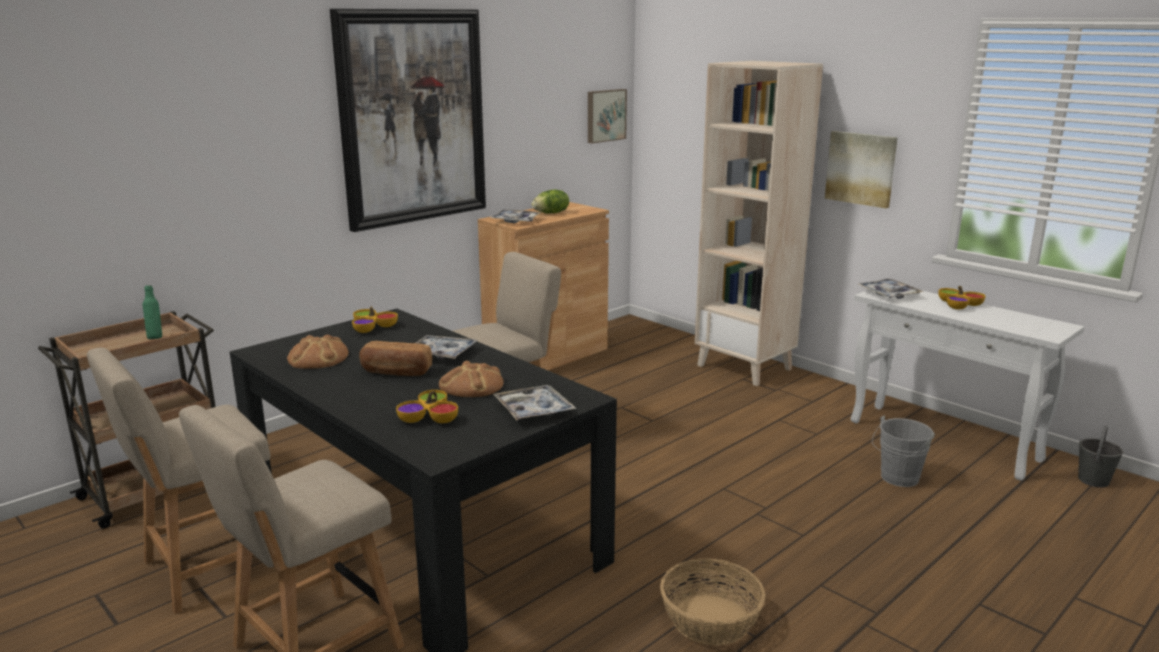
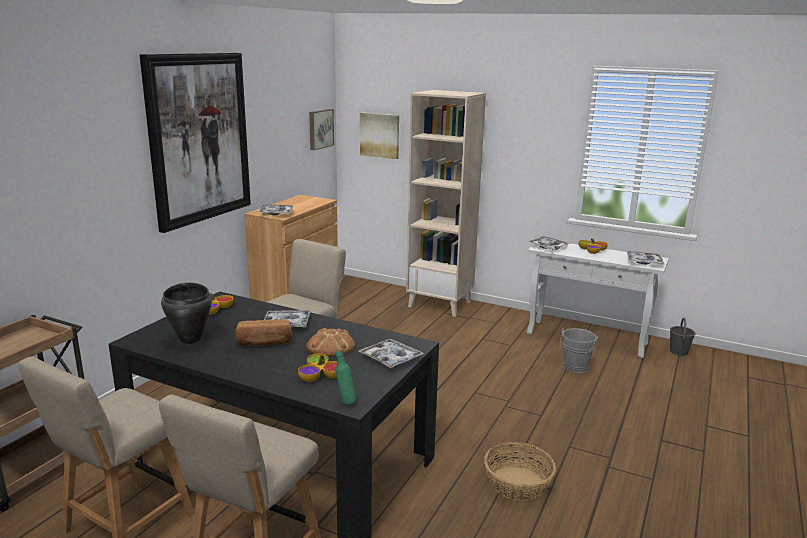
camera: 20 degrees left, 0 degrees up
green bottle [143,285,162,339] -> green bottle moved to [336,351,357,405]
bread [287,335,348,369] -> black cooking pot [161,282,212,344]
lettuce [531,190,569,213] -> none
picture [825,131,898,208] -> picture moved to [360,113,399,159]
none -> tray [627,251,664,265]

